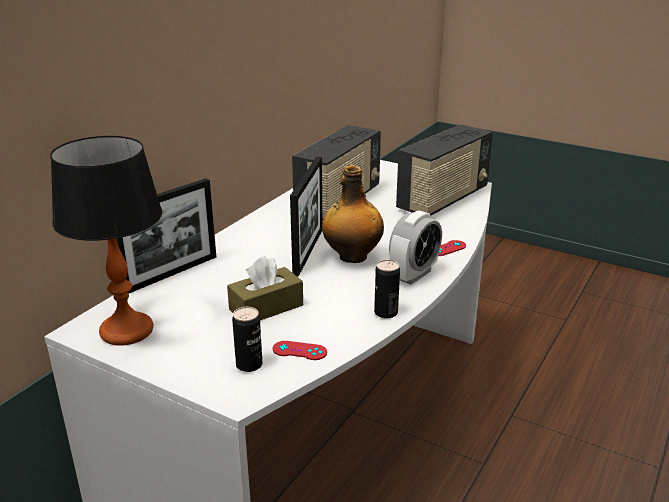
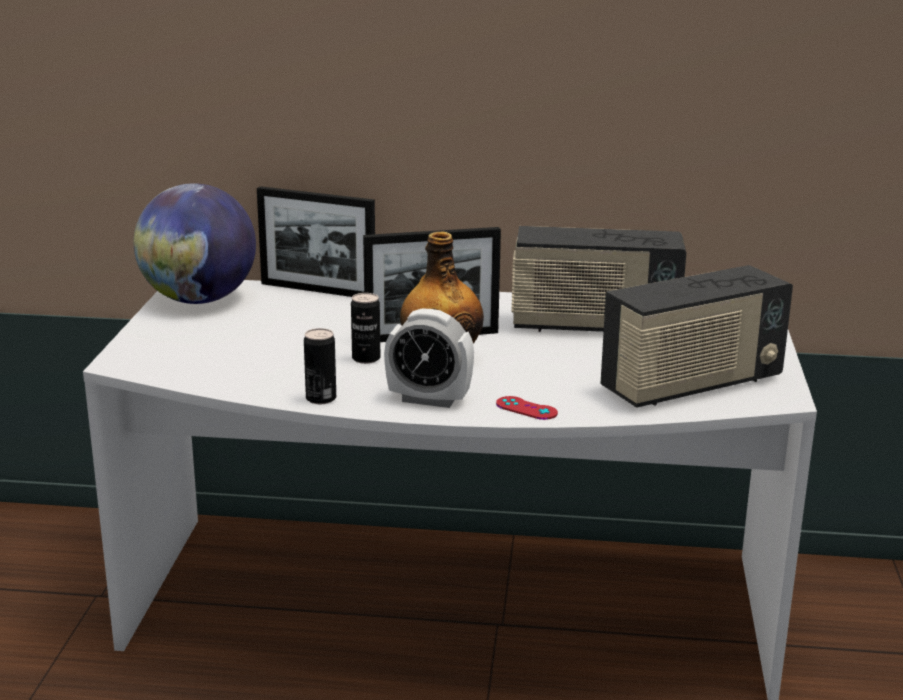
camera: 65 degrees right, 5 degrees down
table lamp [50,136,162,346] -> globe [134,183,256,304]
brown tissue box [227,256,303,321] -> none
can [232,307,263,372] -> can moved to [351,293,380,364]
red game controller [272,341,327,360] -> none
radio [396,124,493,216] -> radio turned 45 degrees counterclockwise [600,265,793,408]

